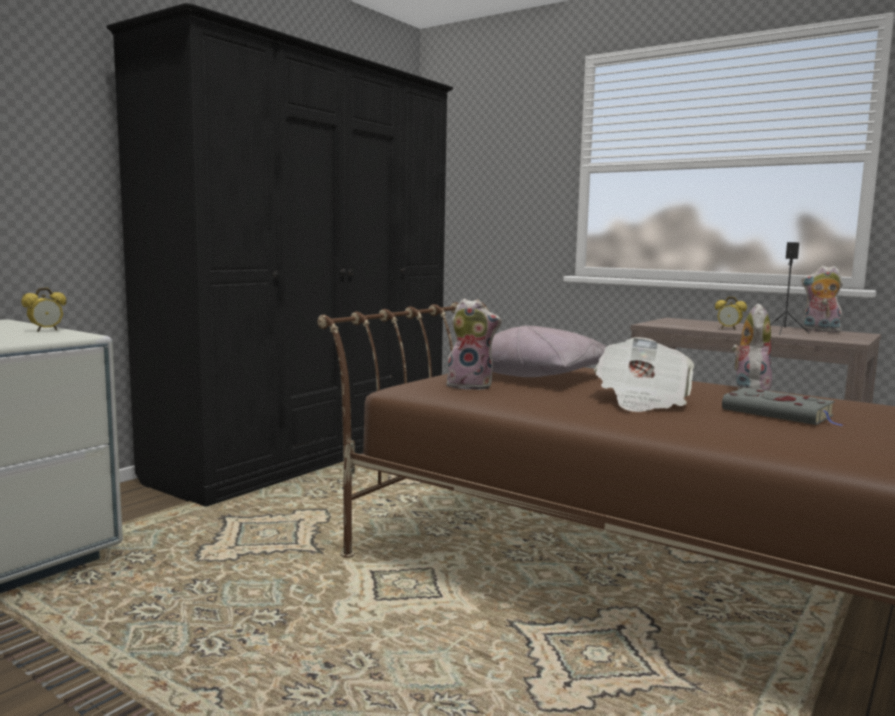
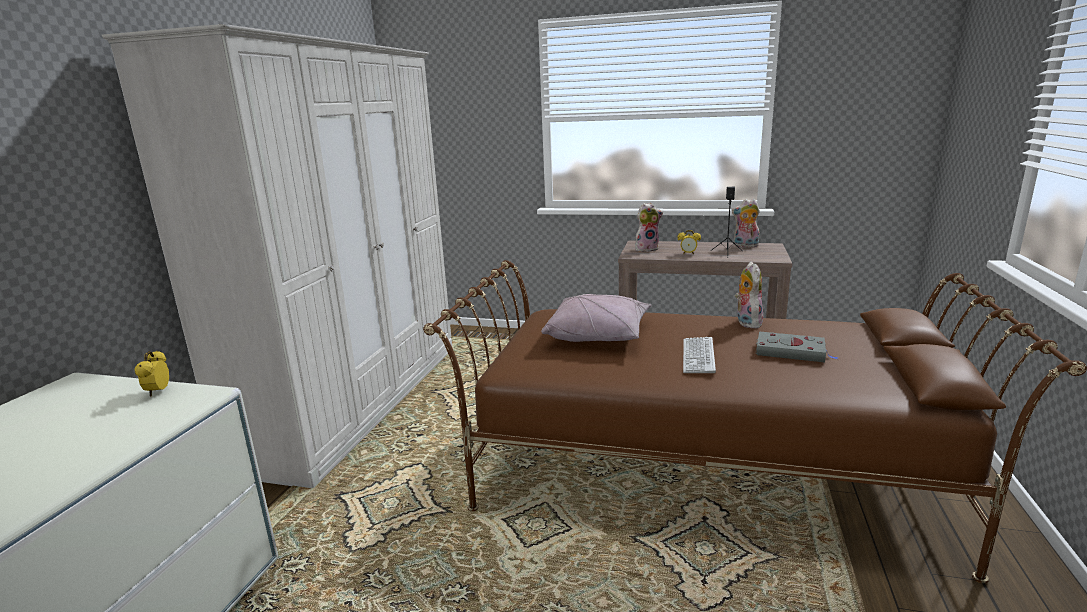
camera: 20 degrees left, 10 degrees up
alarm clock [21,287,66,332] -> alarm clock turned 150 degrees clockwise [135,351,169,397]
black wardrobe [106,3,453,507] -> white wardrobe [102,24,452,488]
plush toy [445,298,502,390] -> plush toy moved to [635,203,663,252]
newspaper [594,337,695,412] -> keyboard [683,337,716,373]

